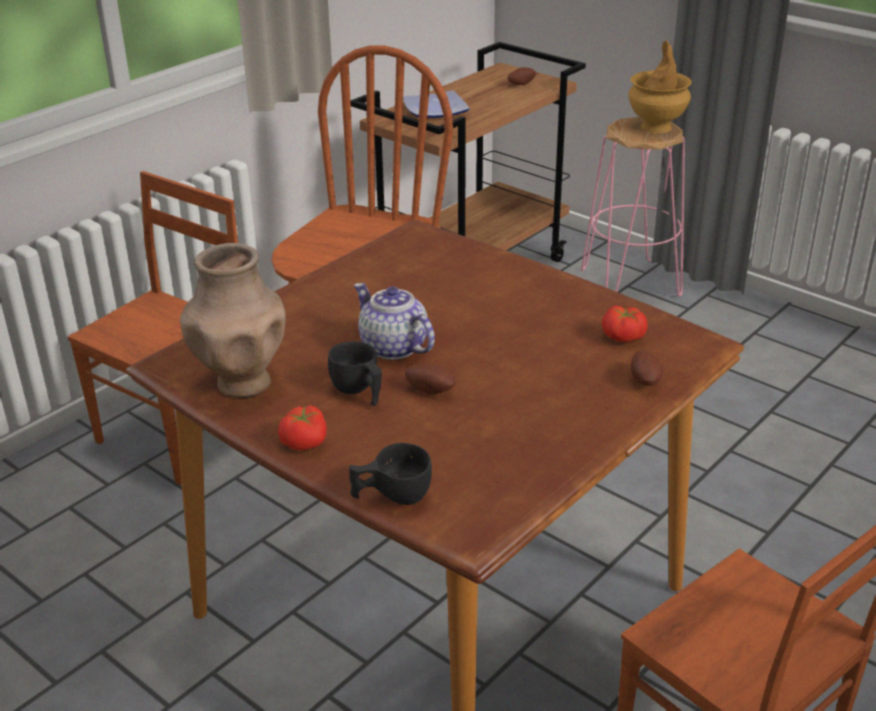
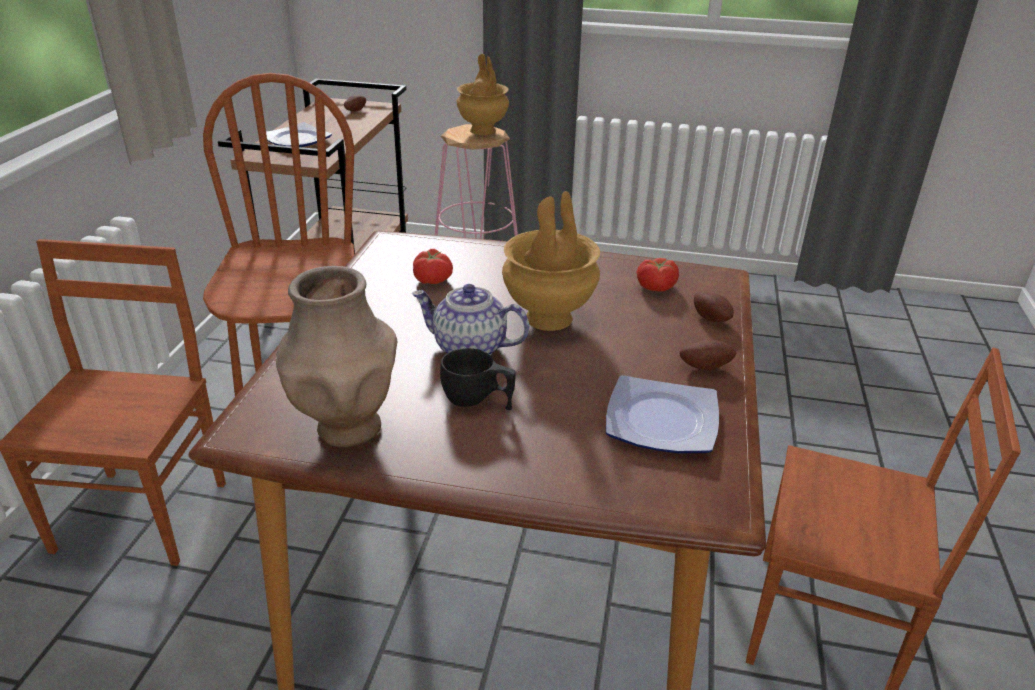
camera: 30 degrees left, 0 degrees up
tomato [278,405,327,451] -> tomato moved to [413,249,453,284]
black cup [349,443,432,505] -> none
potato [405,364,455,394] -> potato moved to [680,339,736,370]
none -> brown vase [502,191,600,331]
none -> plate [606,375,719,453]

